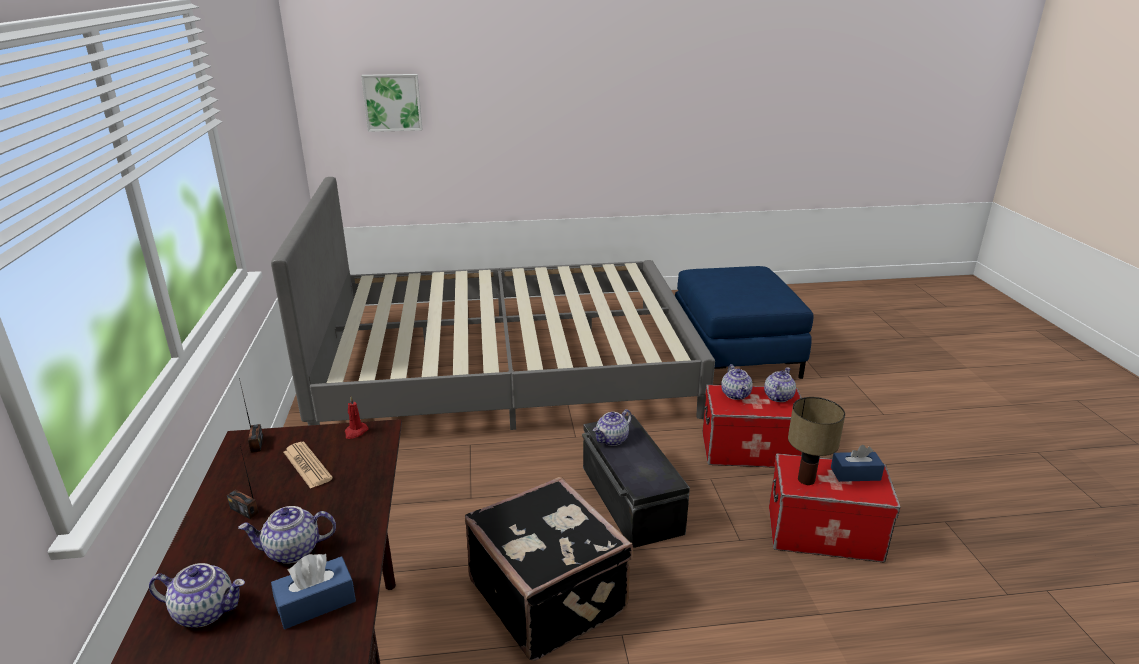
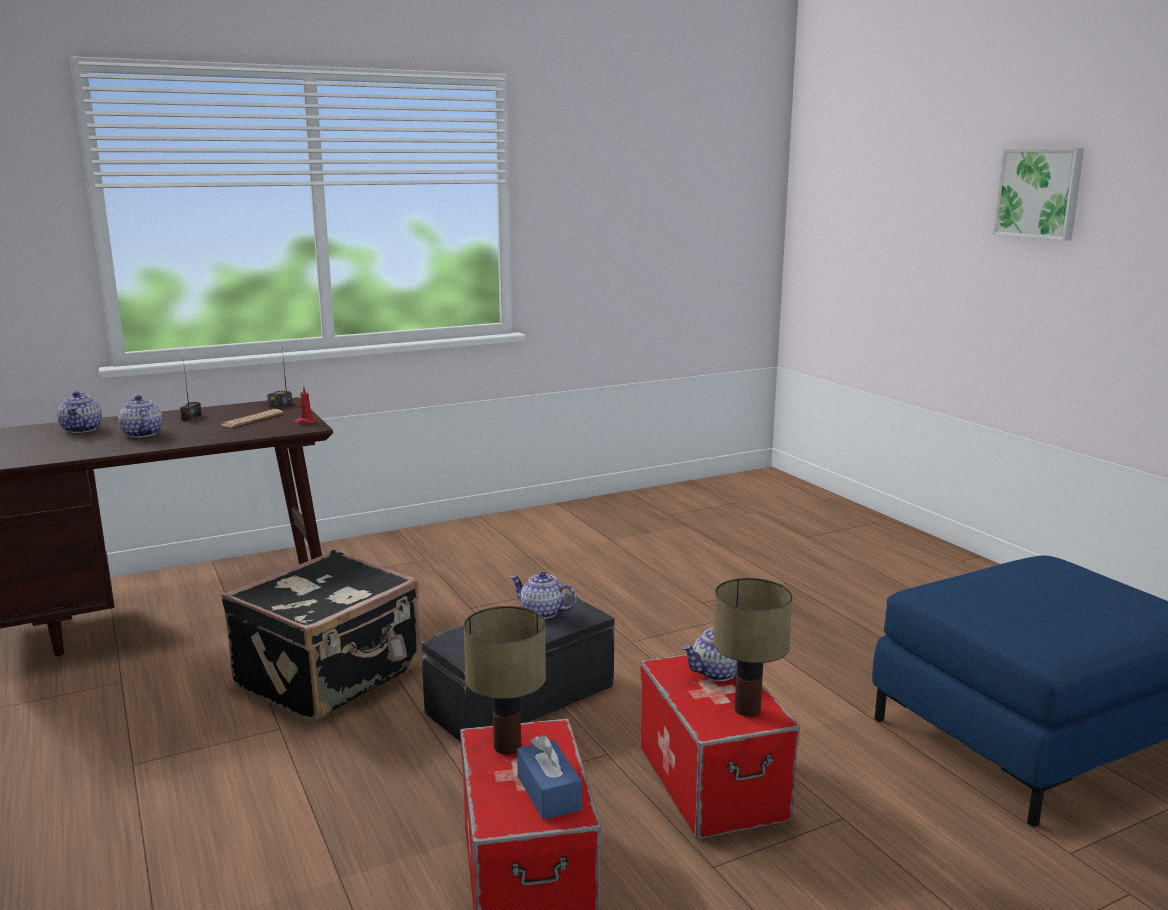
camera: 70 degrees right, 10 degrees down
grey bed [271,177,715,430] -> none
blue tissue box [271,554,356,629] -> none
picture [361,74,422,132] -> picture moved to [993,148,1084,241]
teapot [764,367,796,402] -> table lamp [713,578,793,717]

